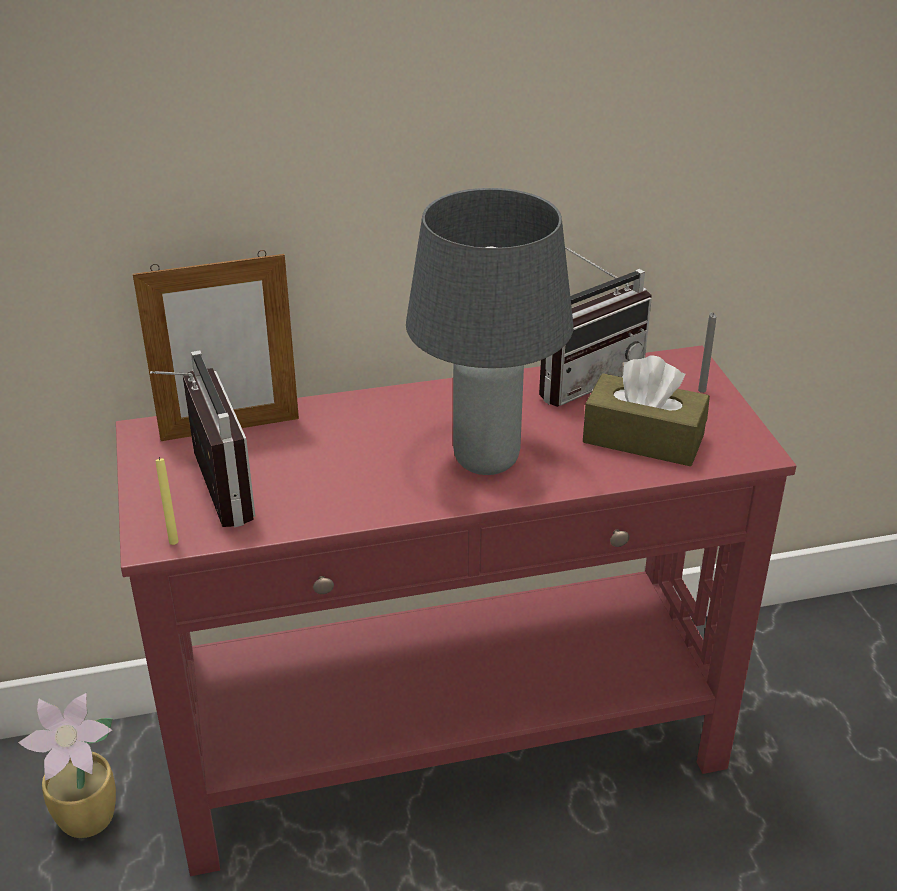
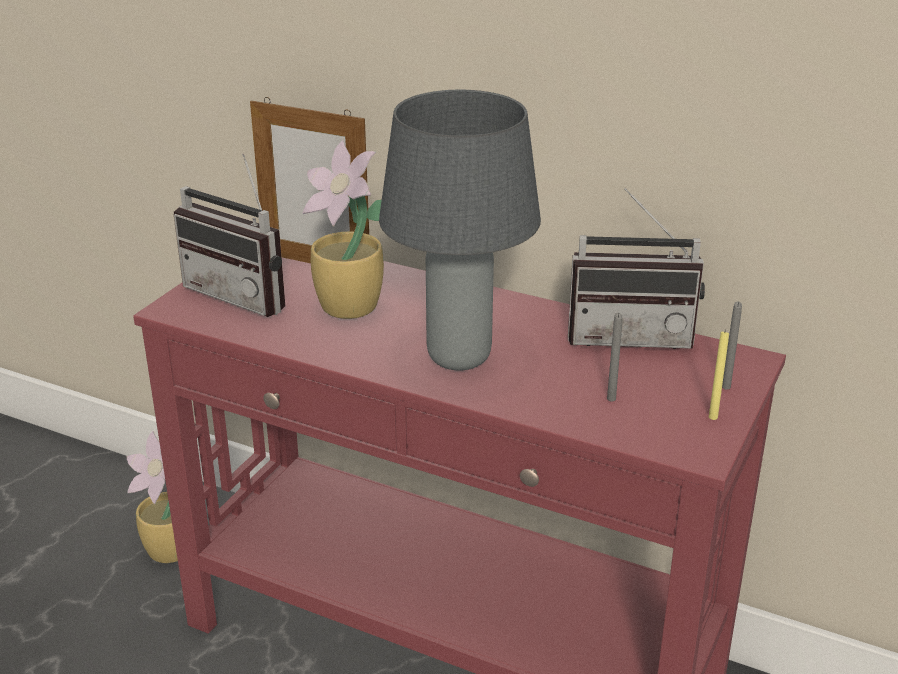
camera: 40 degrees right, 5 degrees down
radio [150,350,255,527] -> radio turned 105 degrees clockwise [174,154,285,317]
yellow candle [156,457,179,545] -> yellow candle moved to [709,330,729,420]
brown tissue box [583,356,710,466] -> grey candle [607,312,623,401]
none -> potted plant [302,140,384,319]

